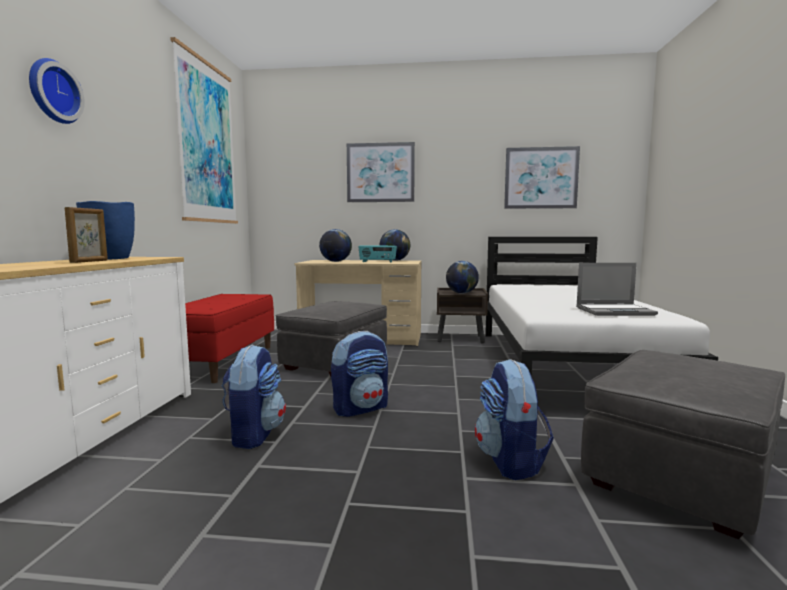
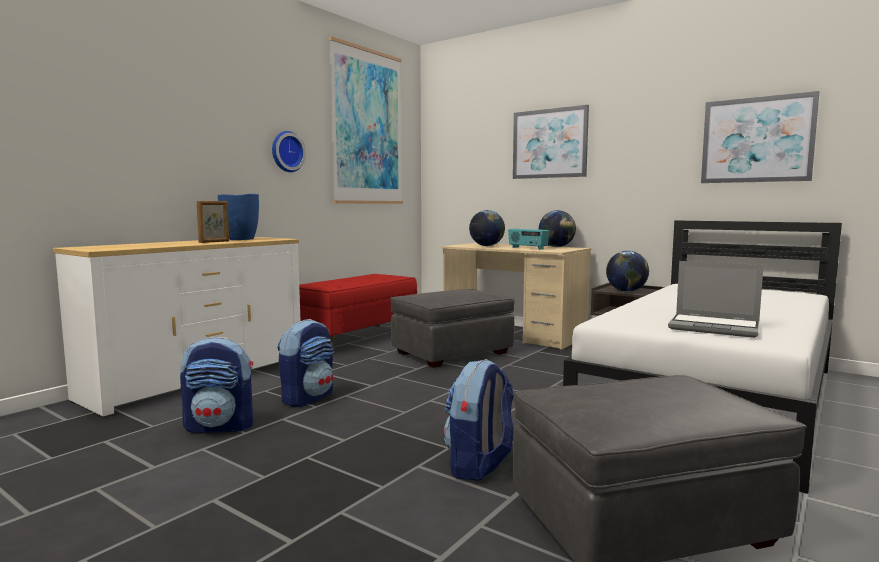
camera: 30 degrees right, 0 degrees up
wall clock [29,58,85,124] -> wall clock moved to [272,131,306,172]
backpack [331,331,388,417] -> backpack moved to [180,337,253,433]

